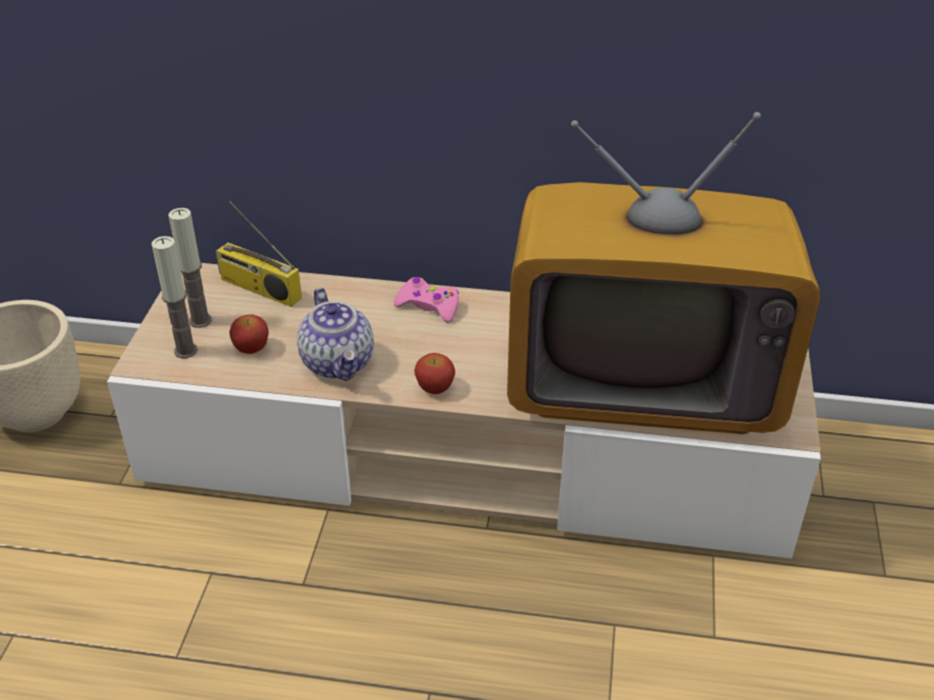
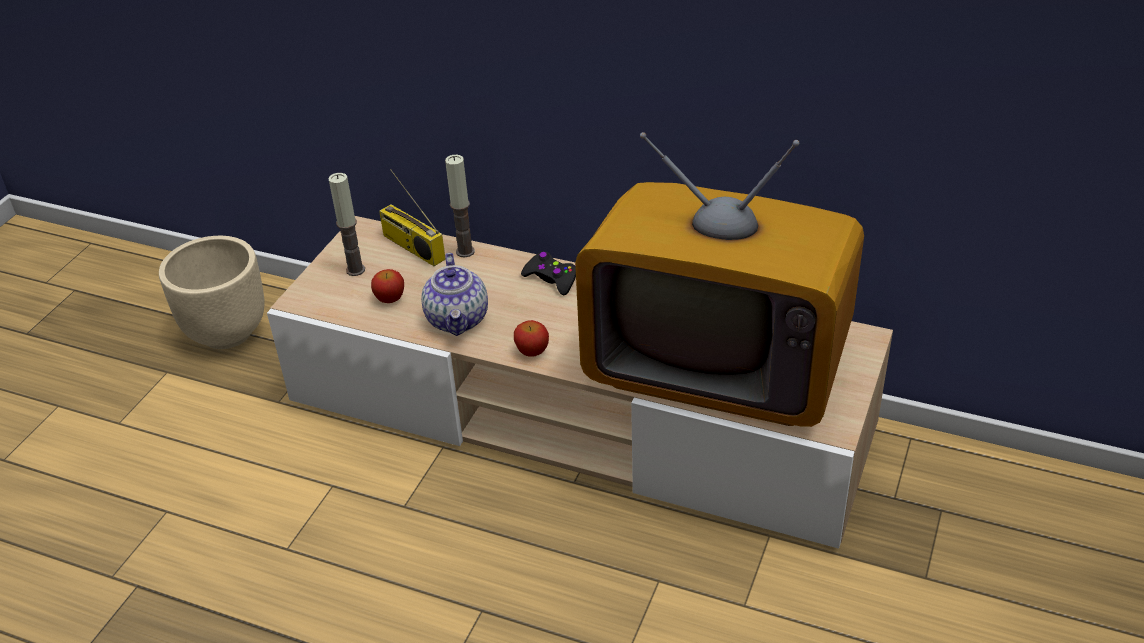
camera: 15 degrees right, 0 degrees up
candle [152,236,198,358] -> candle moved to [445,155,475,257]
pink game controller [394,277,459,323] -> black game controller [521,251,576,295]

